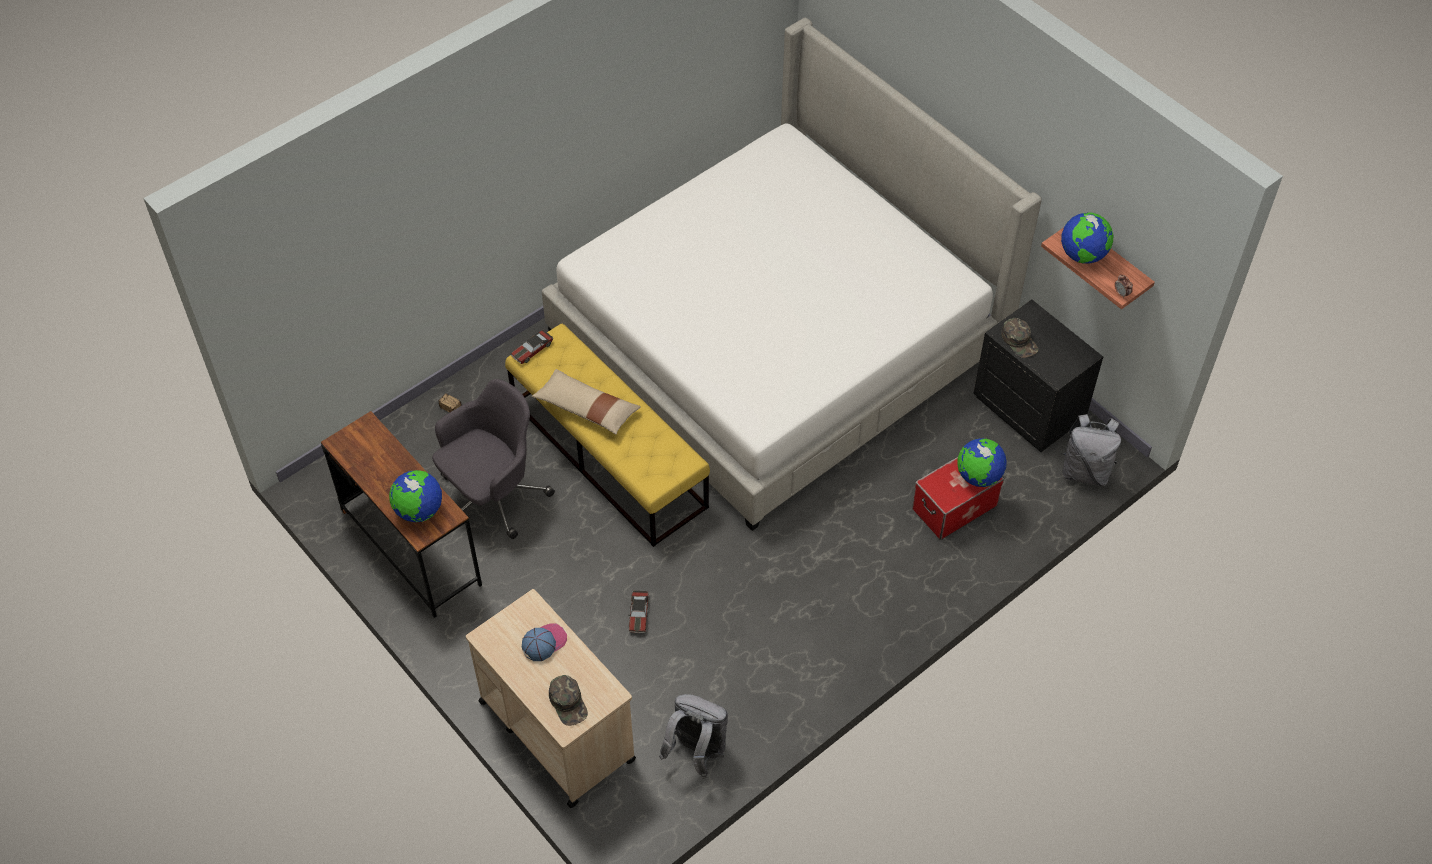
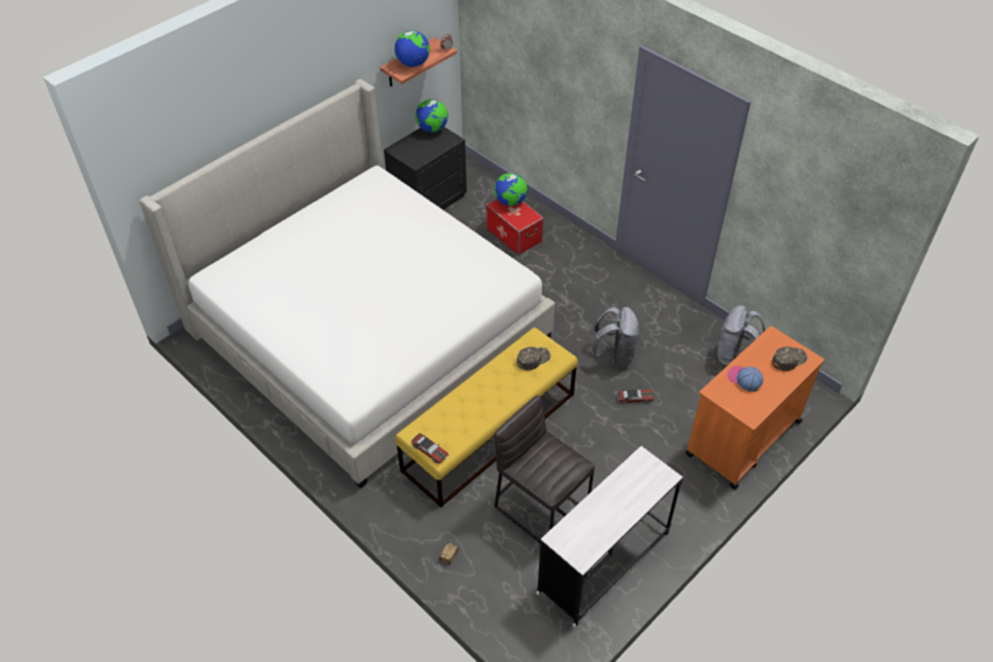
camera: 95 degrees left, 5 degrees down
brown desk [321,411,482,618] -> white desk [536,446,683,628]
globe [389,470,442,522] -> globe moved to [415,99,448,132]
grey office chair [432,379,555,539] -> grey stool [494,395,595,544]
beige cart [466,589,636,808] -> orange cart [685,326,824,489]
beige pillow [532,369,641,434] -> none
green cap [1001,318,1038,358] -> green cap moved to [517,347,551,370]
grey backpack [1061,414,1121,486] -> grey backpack moved to [592,307,640,369]

